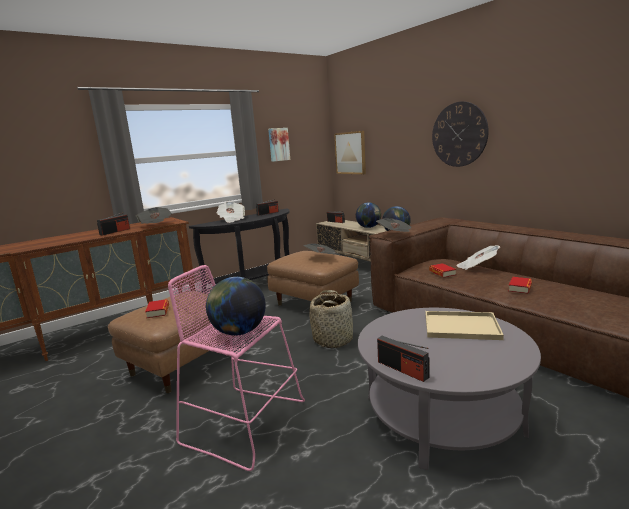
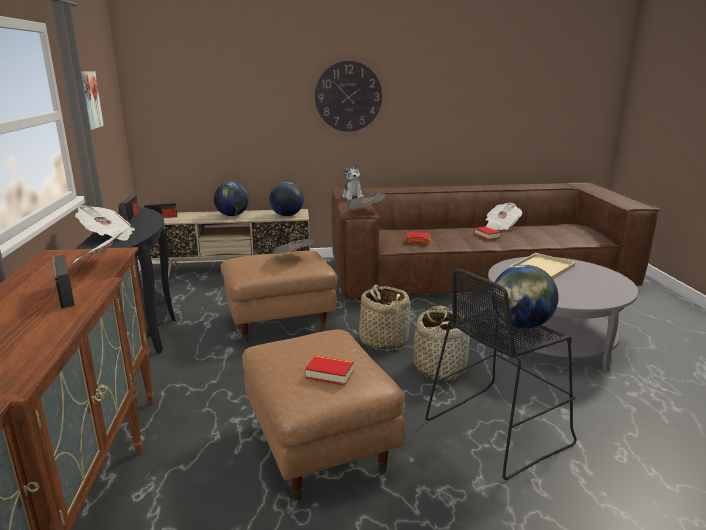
camera: 60 degrees left, 5 degrees up
pink stool [168,265,305,471] -> black stool [425,269,577,480]
picture [334,131,366,174] -> none
radio [377,336,430,382] -> none
newspaper [457,245,500,270] -> newspaper moved to [486,203,522,230]
none -> plush toy [342,163,363,200]
none -> basket [413,306,470,381]

